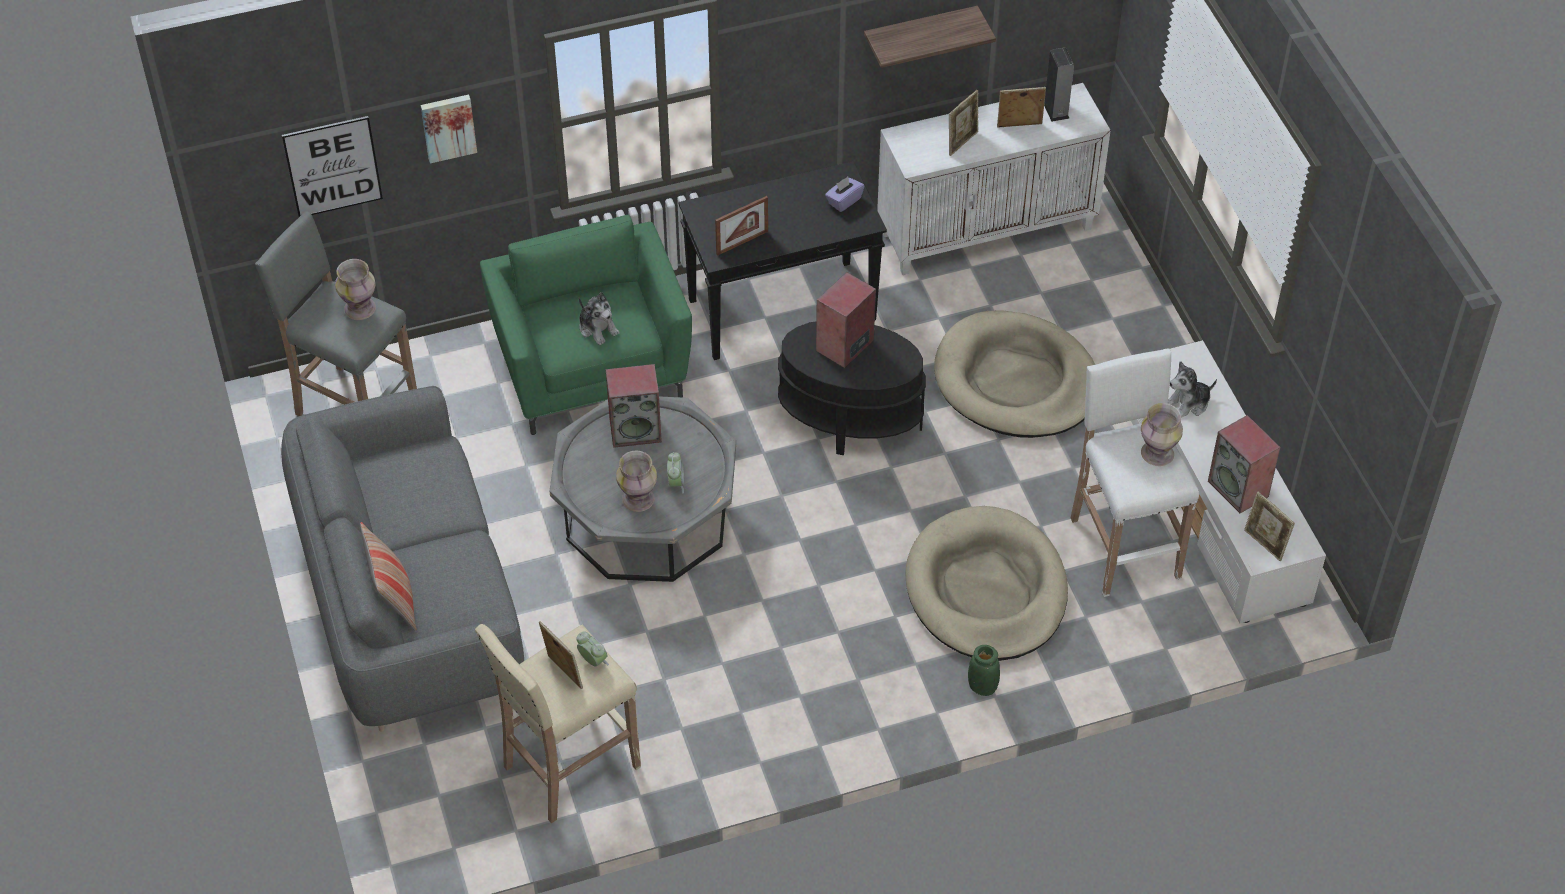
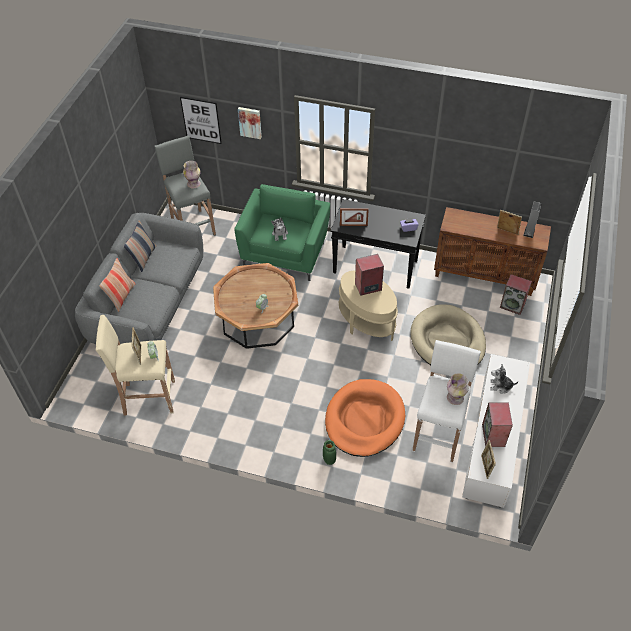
camera: 35 degrees right, 0 degrees up
grey coffee table [550,397,736,582] -> brown coffee table [213,263,298,349]
speaker [605,364,662,448] -> speaker moved to [500,274,532,315]
vase [616,451,657,512] -> none
black side table [778,321,926,455] -> beige side table [339,270,398,341]
shelf [864,6,996,68] -> none
white cabinet [877,83,1111,275] -> brown cabinet [434,207,551,296]
beige dog bed [905,506,1068,661] -> orange dog bed [325,379,405,457]
picture frame [949,90,978,156] -> none
none -> pillow [124,220,156,272]

